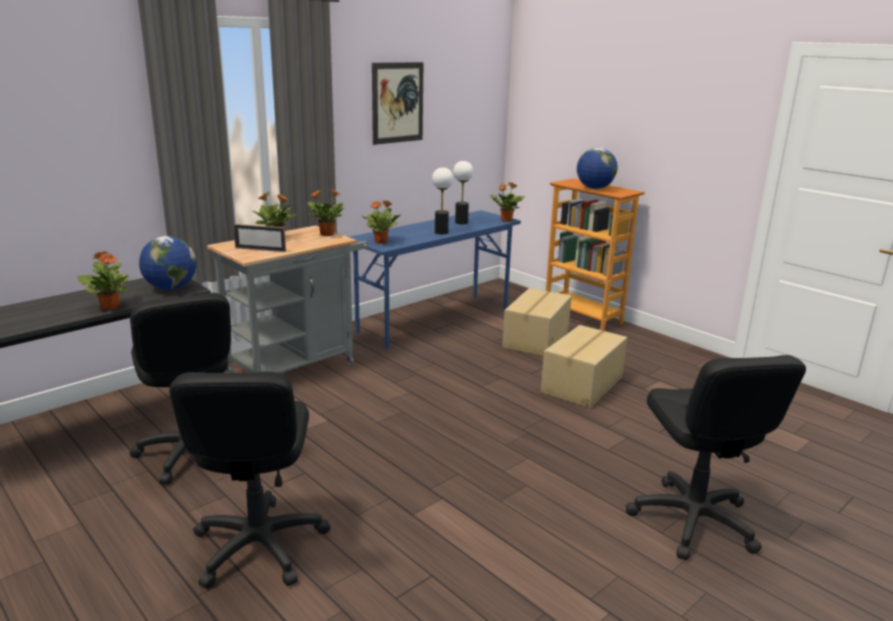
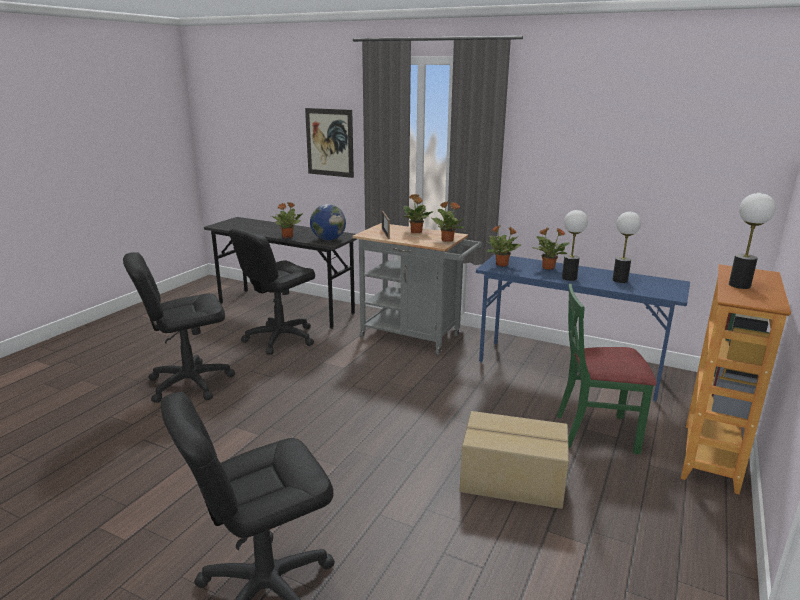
camera: 70 degrees right, 0 degrees up
picture [372,62,423,145] -> picture moved to [305,108,354,178]
potted plant [490,182,525,222] -> potted plant moved to [532,228,570,270]
cardboard box [502,288,572,356] -> green chair [557,284,657,454]
globe [577,148,617,189] -> table lamp [729,193,776,289]

